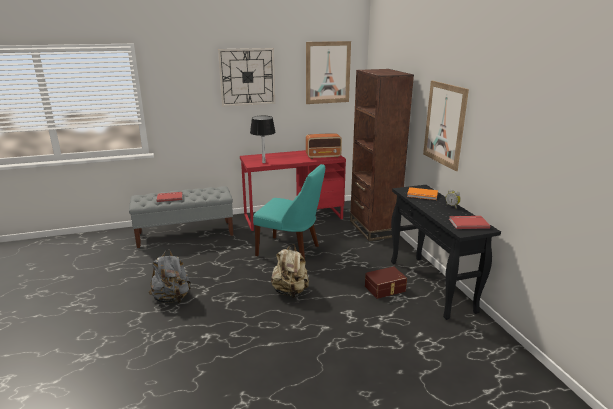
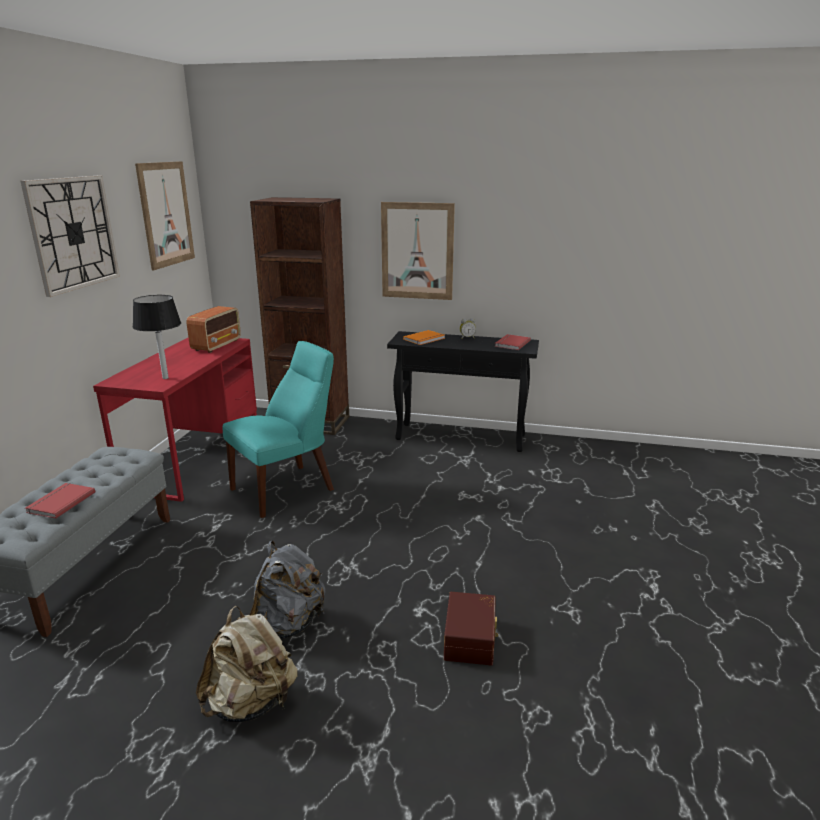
camera: 60 degrees left, 0 degrees up
beige backpack [271,244,309,298] -> beige backpack moved to [196,606,297,722]
brown storage box [365,266,407,299] -> brown storage box moved to [444,592,498,666]

